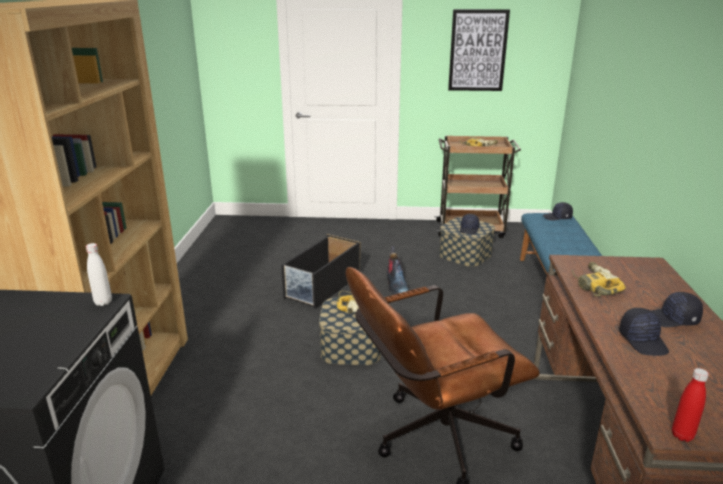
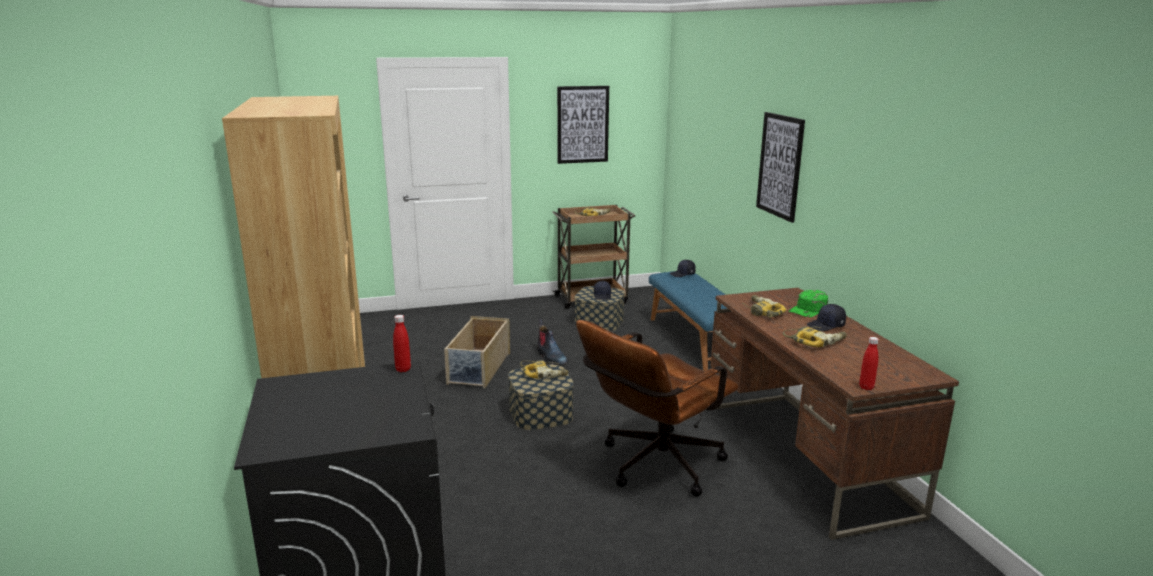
camera: 20 degrees left, 5 degrees down
white bottle [86,243,112,306] -> red bottle [393,315,411,372]
black storage box [281,234,361,309] -> beige storage box [444,316,510,388]
black cap [619,308,669,356] -> power drill [783,326,847,347]
none -> picture [756,112,805,223]
none -> green cap [789,290,828,317]

